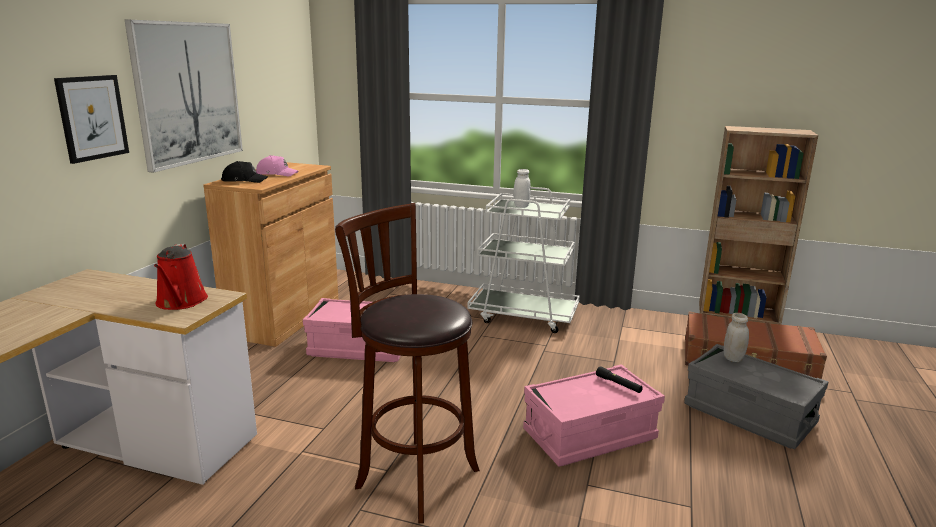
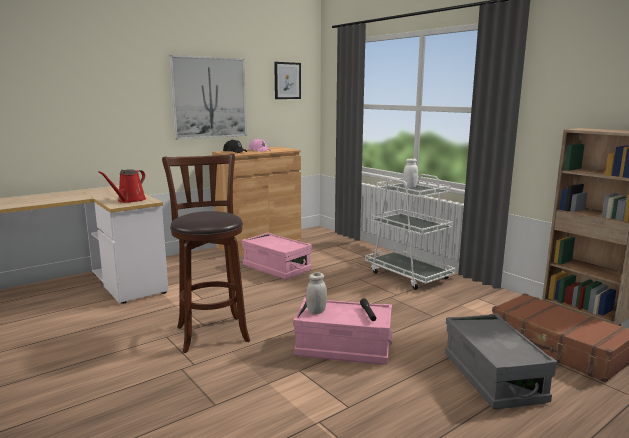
camera: 35 degrees right, 5 degrees down
picture [54,75,129,164] -> picture moved to [274,62,301,99]
white jar [724,313,749,362] -> white jar moved to [306,272,327,314]

